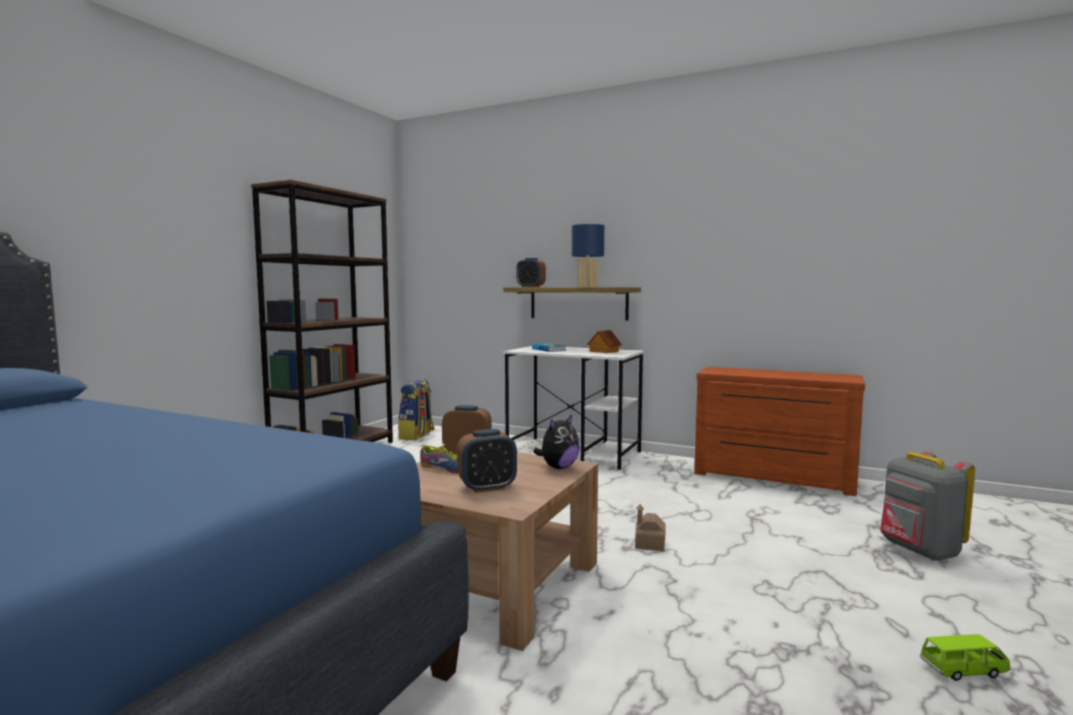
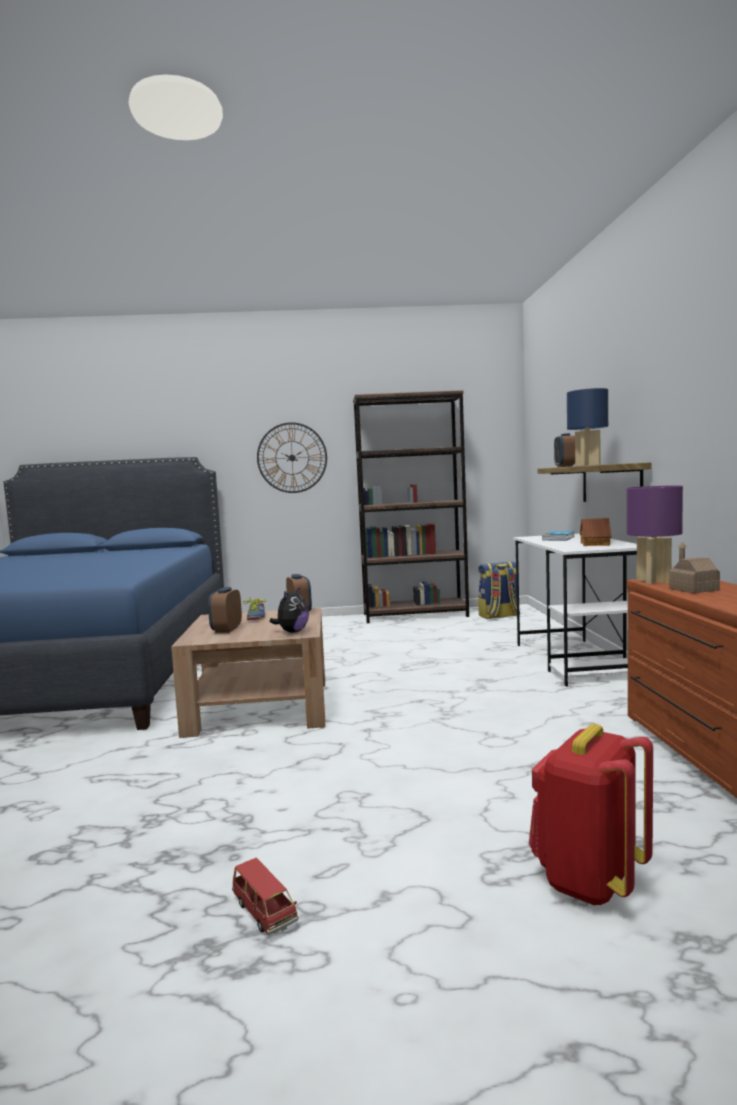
camera: 60 degrees right, 0 degrees up
alarm clock [457,429,517,493] -> alarm clock turned 60 degrees clockwise [208,587,242,633]
plush toy [533,415,580,469] -> plush toy turned 75 degrees counterclockwise [269,587,309,633]
toy house [635,504,666,551] -> toy house moved to [669,542,720,593]
grey backpack [880,452,975,561] -> red backpack [529,724,653,905]
green toy car [920,634,1011,681] -> red toy car [232,858,299,935]
none -> wall clock [257,422,327,493]
none -> purple table lamp [626,485,683,584]

